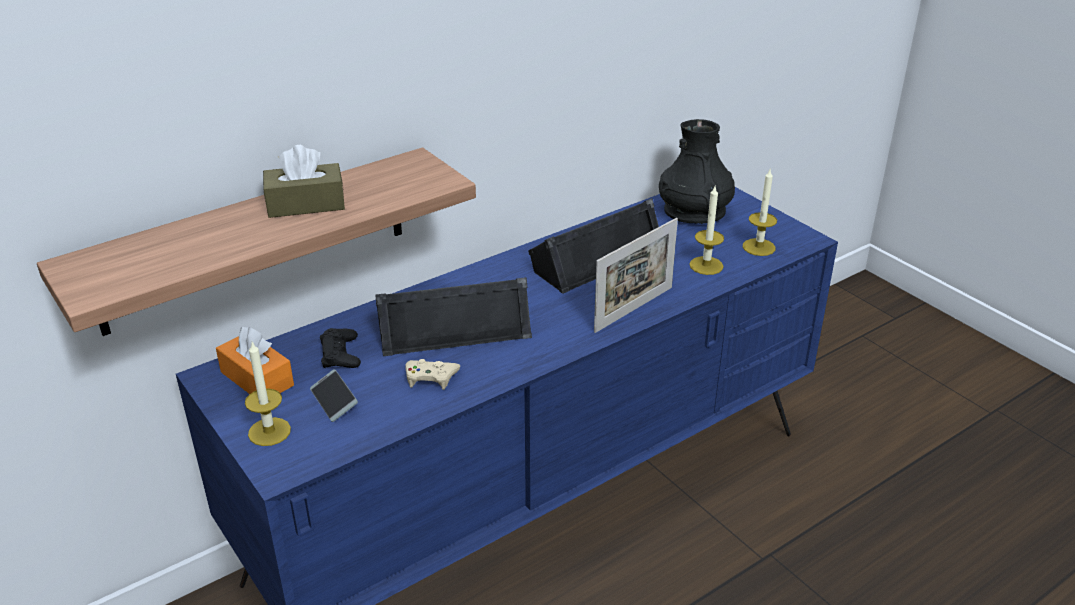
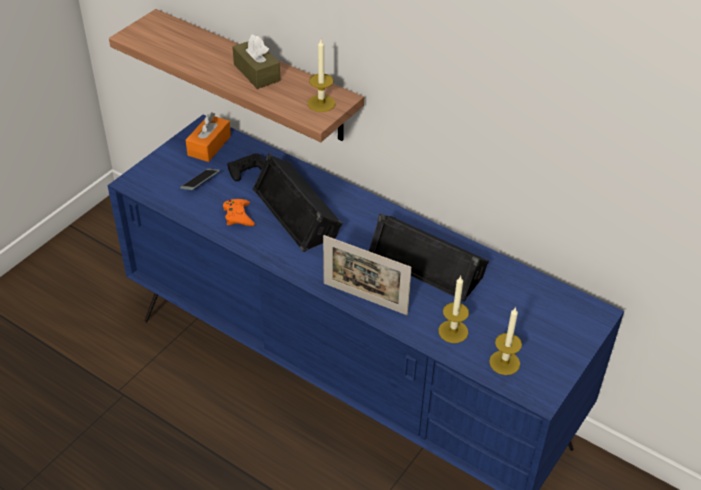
camera: 70 degrees right, 10 degrees up
candle [245,342,291,446] -> candle moved to [308,39,335,112]
beige game controller [405,359,460,390] -> orange game controller [223,199,255,226]
black vase [659,119,735,224] -> none

